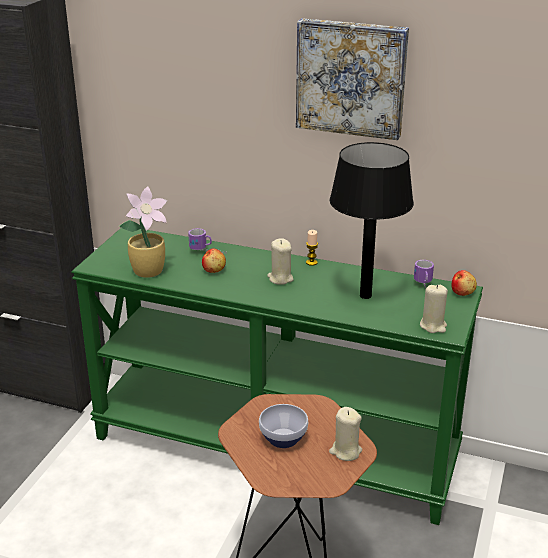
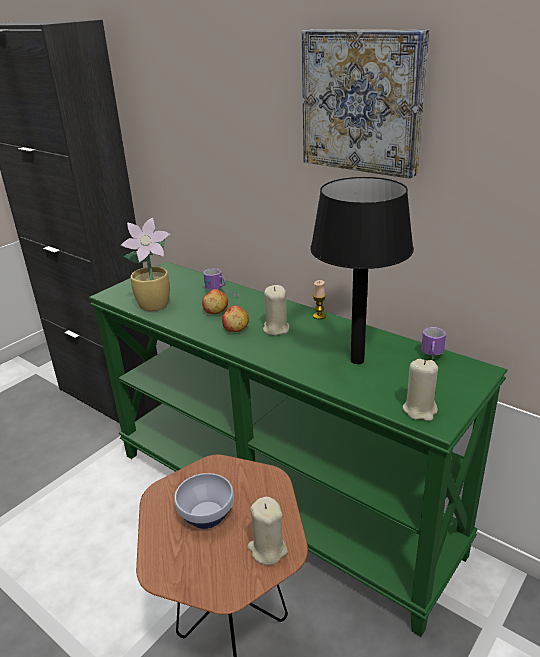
camera: 20 degrees right, 0 degrees up
apple [452,270,477,296] -> apple moved to [222,305,249,332]

